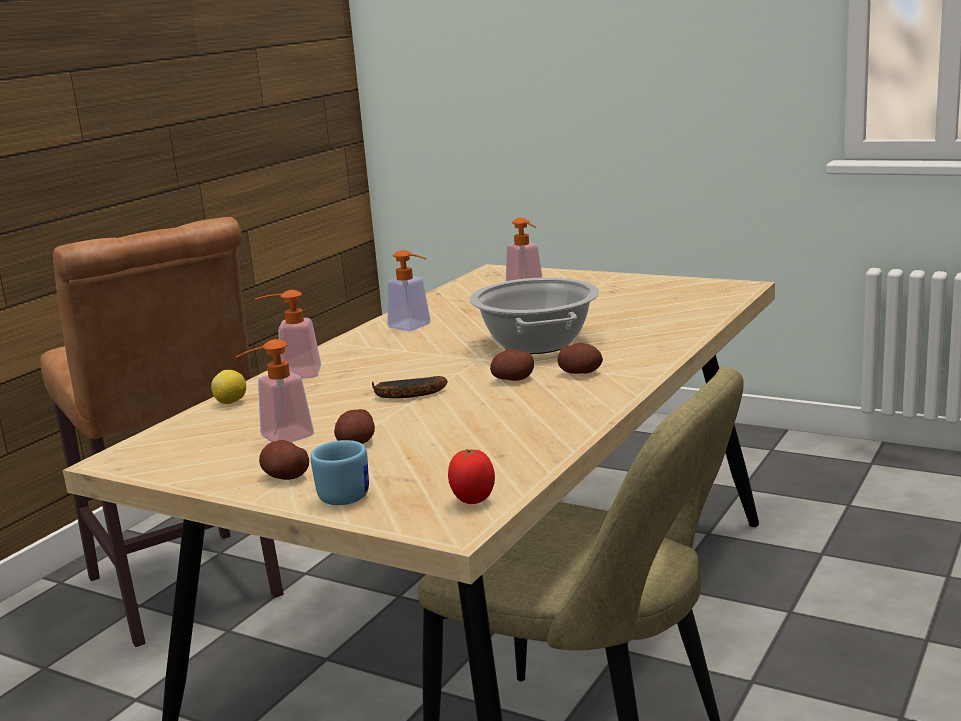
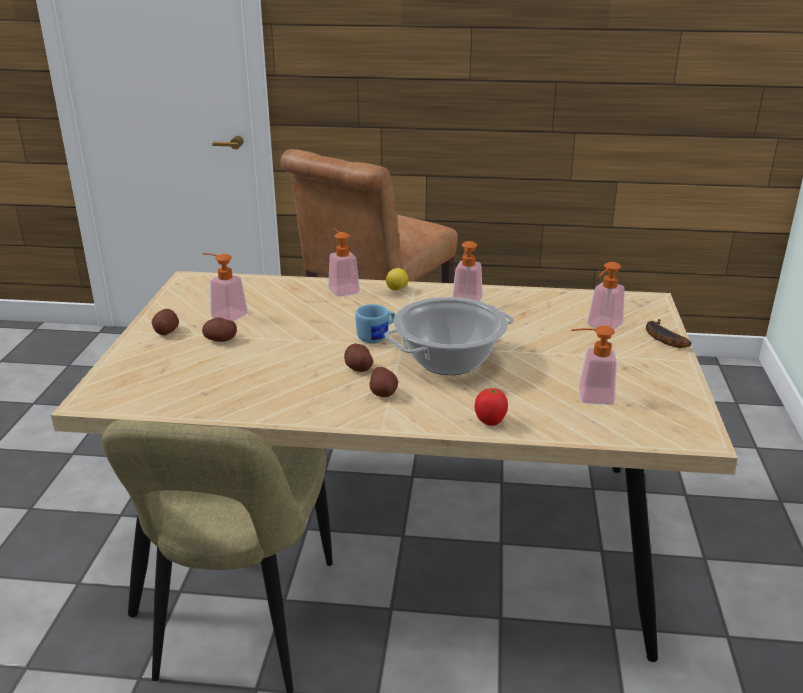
camera: 65 degrees right, 10 degrees up
lemon [211,370,246,404] -> lemon moved to [386,268,408,291]
blue mug [310,440,369,505] -> blue mug moved to [355,304,396,343]
banana [372,376,448,398] -> banana moved to [646,319,691,348]
tomato [448,448,495,504] -> tomato moved to [475,387,508,426]
none -> soap dispenser [571,326,617,405]

